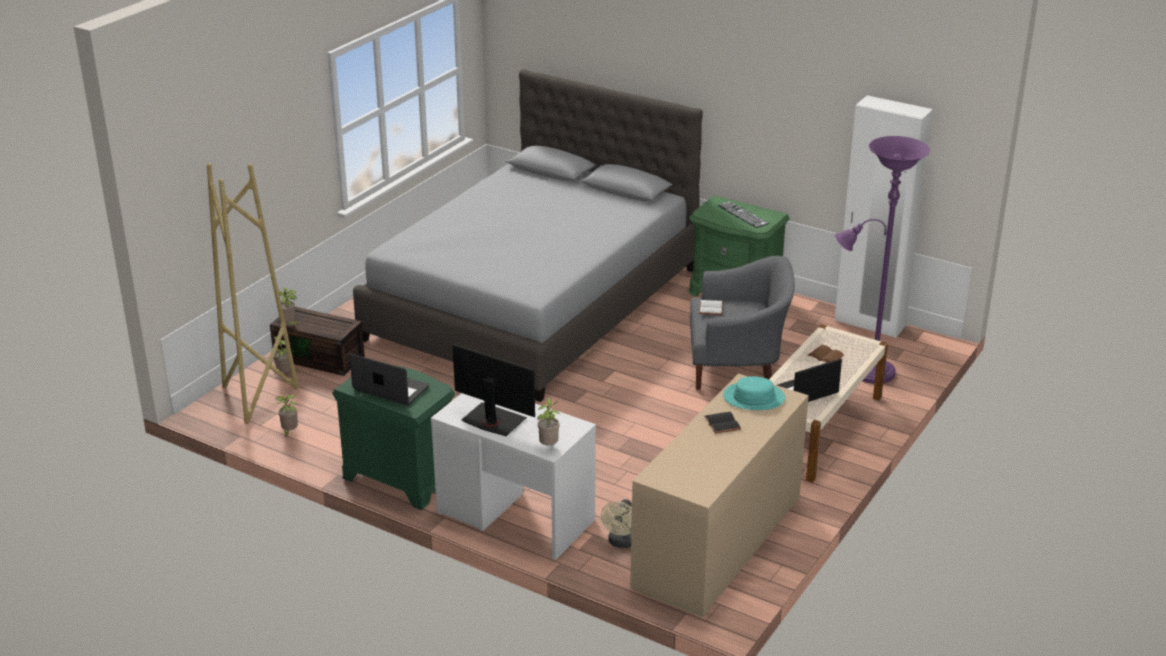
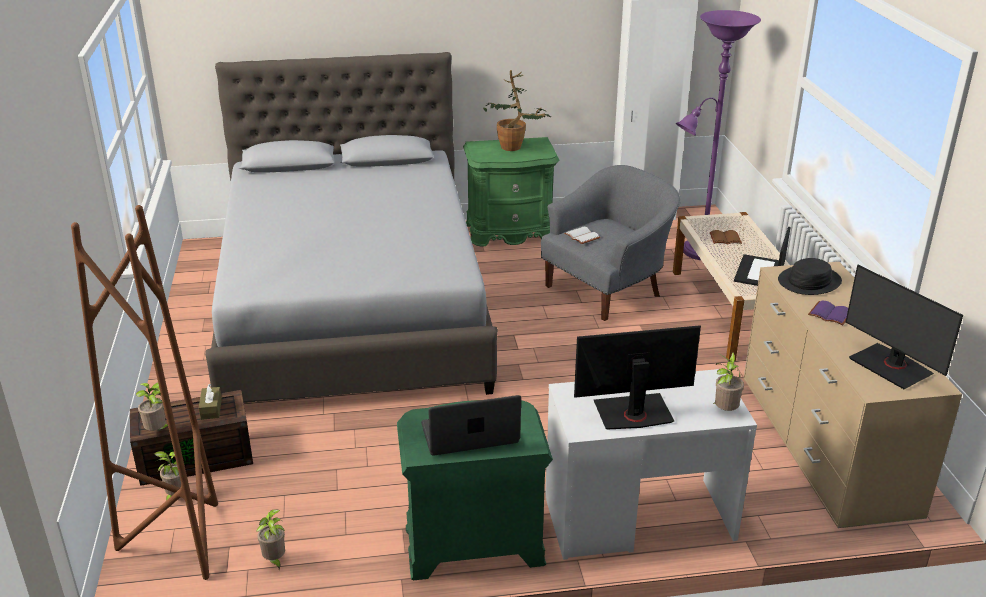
camera: 40 degrees left, 0 degrees up
yellow clothes rack [207,163,299,424] -> brown clothes rack [71,205,218,580]
beige fan [601,499,632,548] -> none
black book [704,412,741,434] -> purple book [808,300,848,325]
keyboard [718,201,769,228] -> potted plant [483,70,551,151]
turquoise hat [723,376,785,410] -> black hat [778,258,842,295]
none -> brown tissue box [199,384,222,420]
none -> monitor [846,265,963,389]

